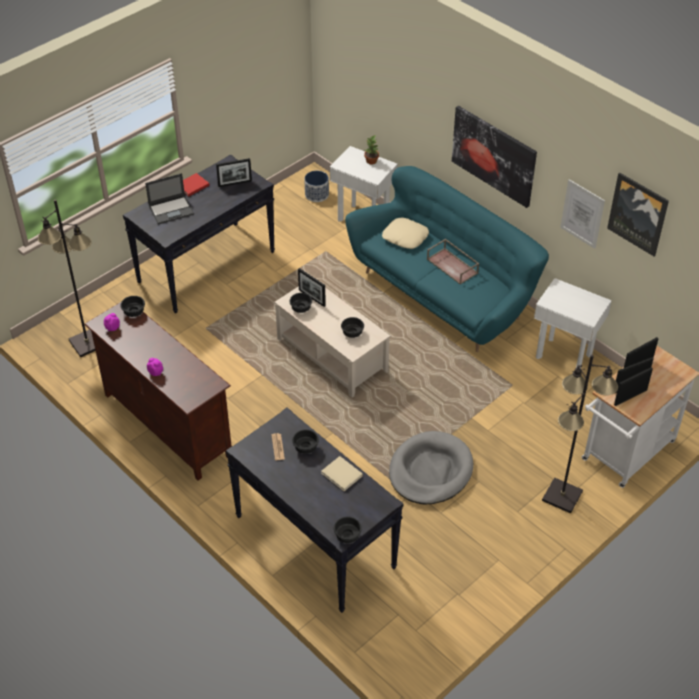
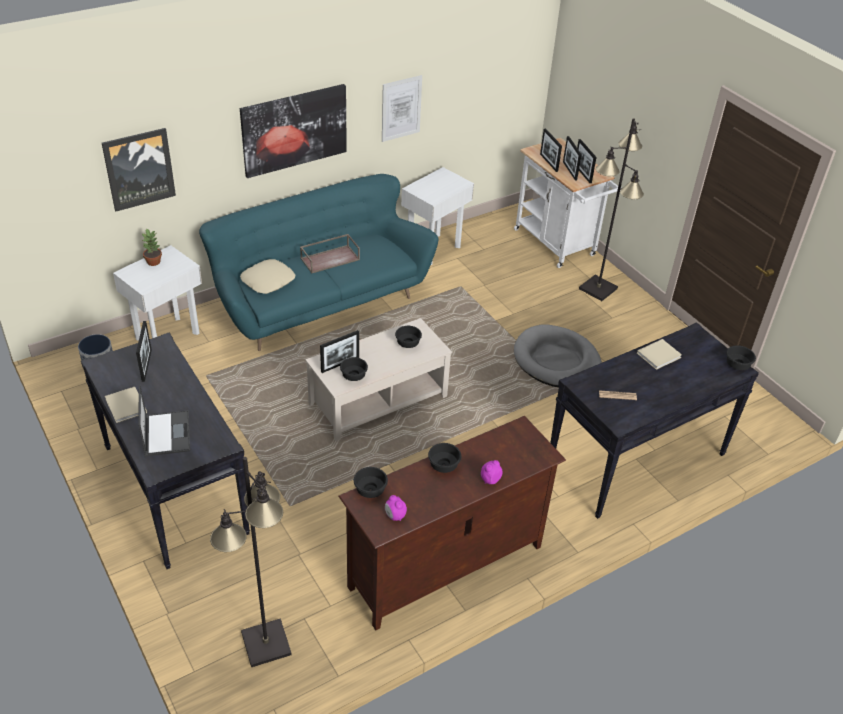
camera: 80 degrees left, 5 degrees down
red book [183,173,210,196] -> beige book [105,387,147,423]
black bowl [292,429,319,454] -> black bowl moved to [428,443,461,473]
picture [607,173,669,256] -> picture moved to [102,128,176,211]

